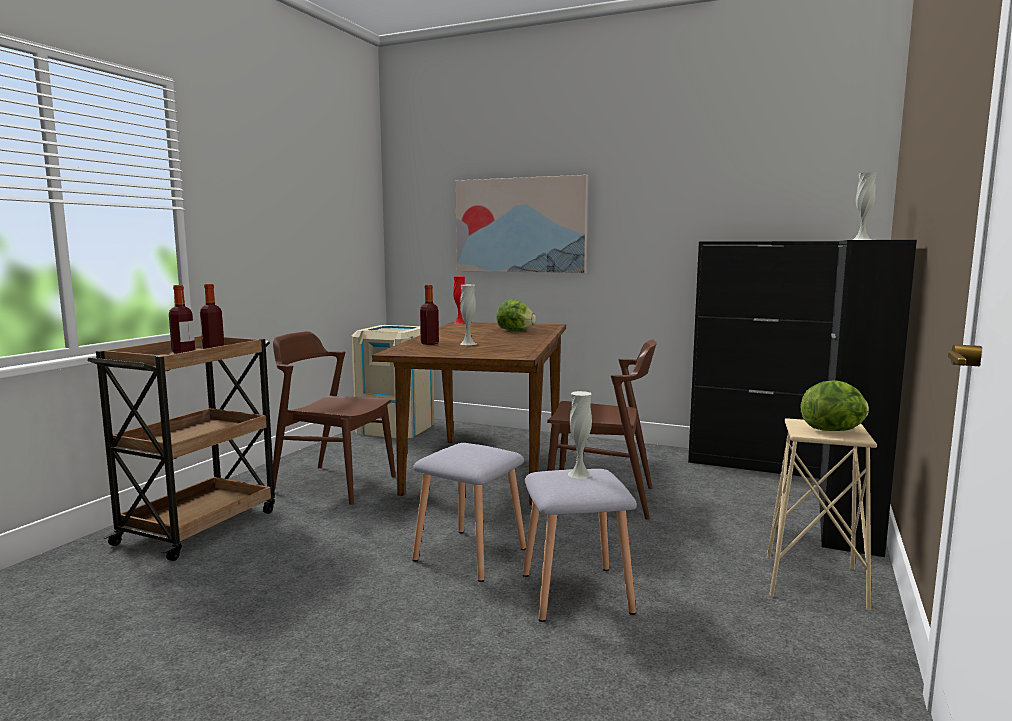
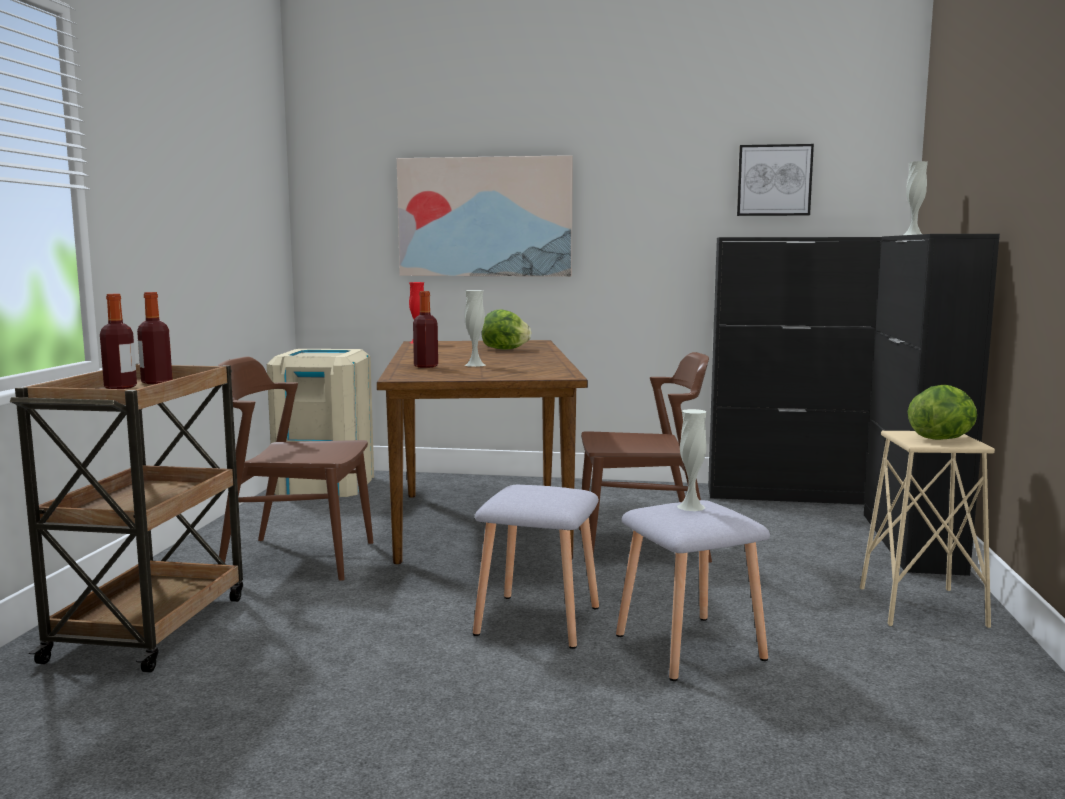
camera: 15 degrees left, 0 degrees up
none -> picture [737,144,814,216]

